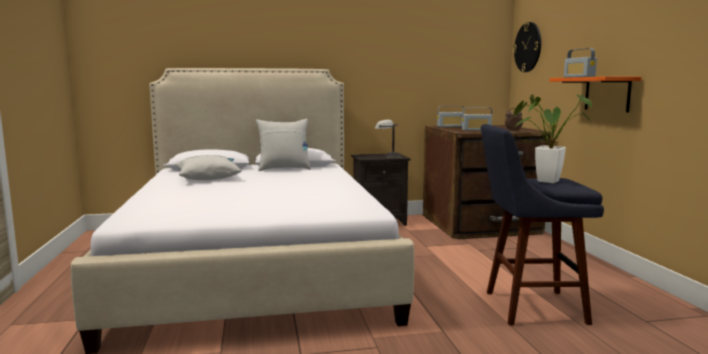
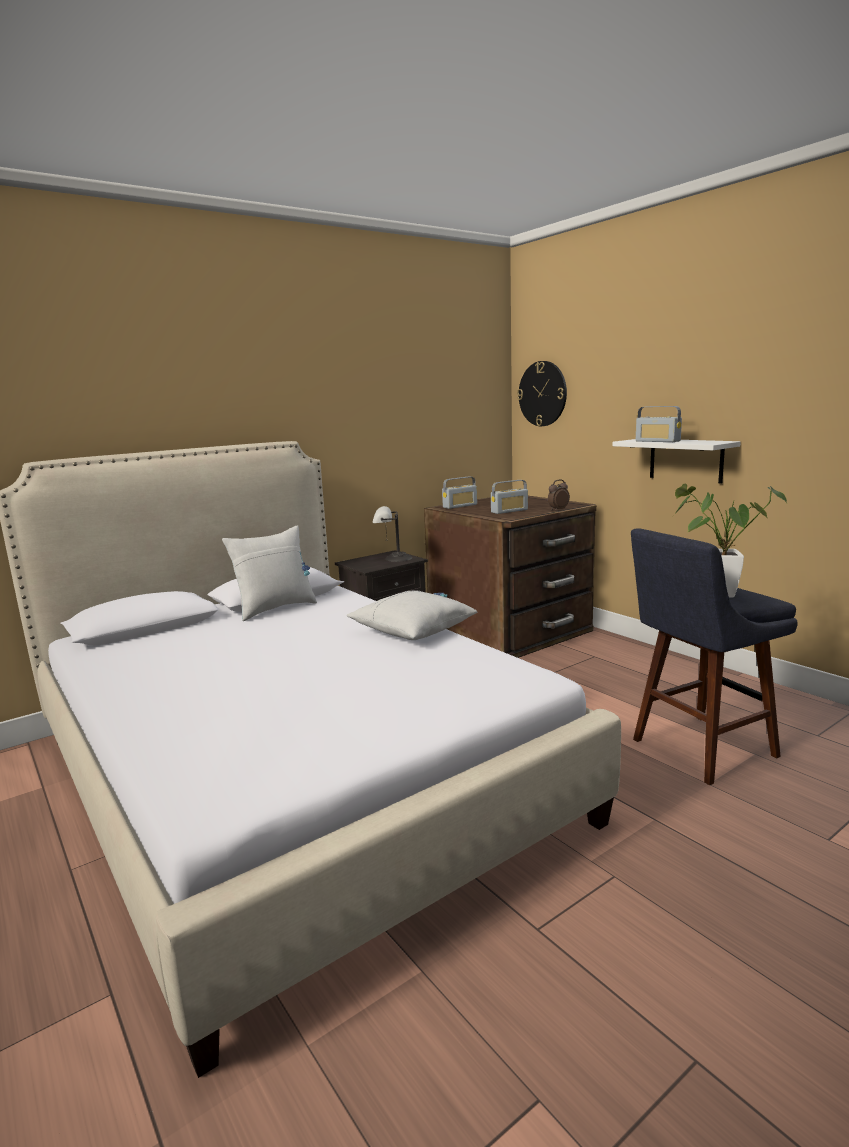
camera: 25 degrees left, 5 degrees up
grey pillow [175,155,242,180] -> grey pillow moved to [347,590,477,640]
orange shelf [549,76,642,112] -> white shelf [613,439,741,484]

